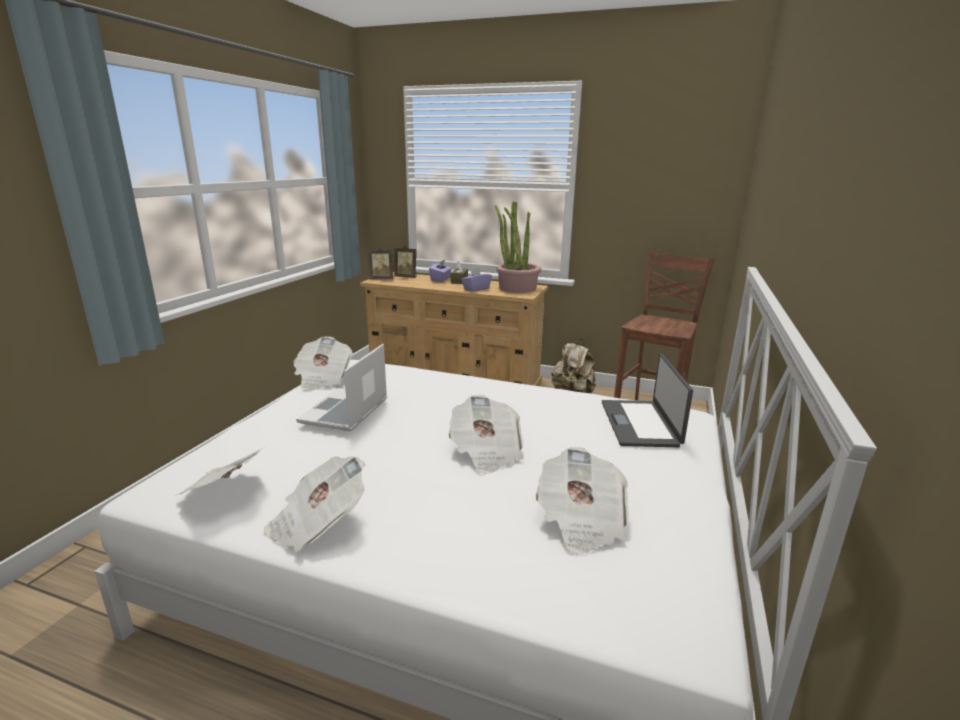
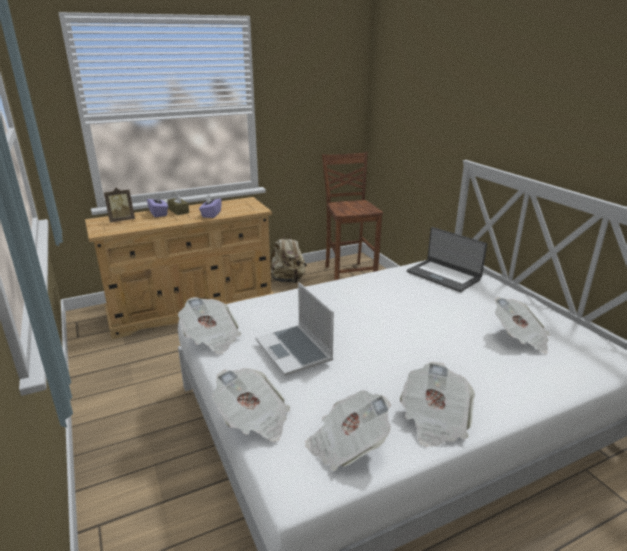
camera: 45 degrees left, 5 degrees up
picture frame [368,247,393,280] -> none
newspaper [448,395,523,474] -> newspaper moved to [212,368,290,442]
potted plant [495,201,541,293] -> none

